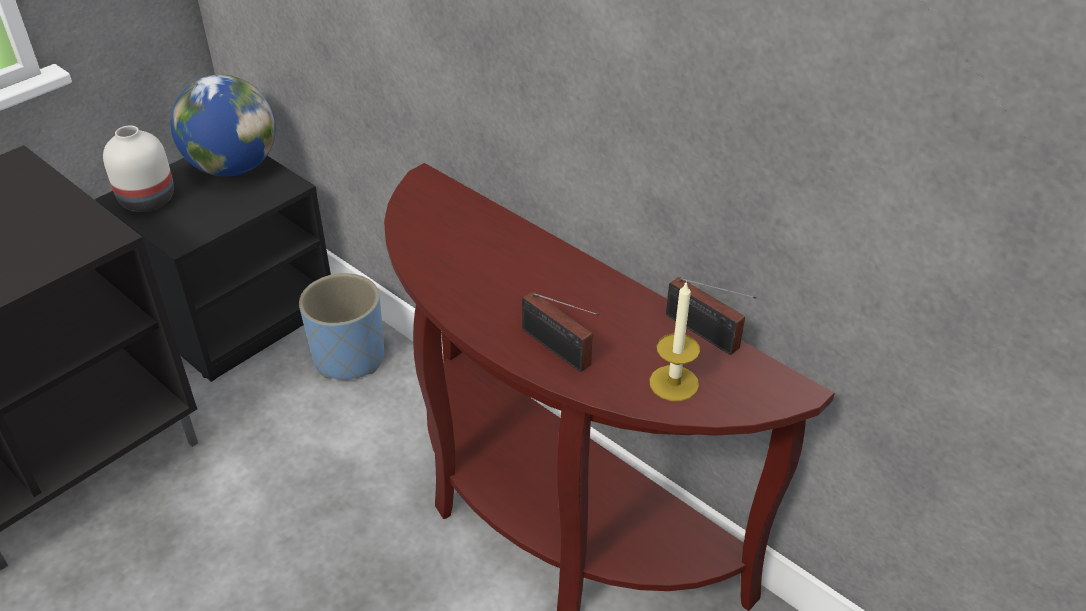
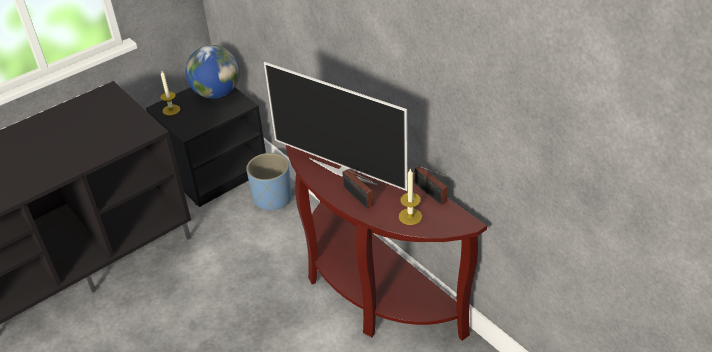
camera: 10 degrees right, 0 degrees up
white vase [103,125,174,212] -> candle [160,71,180,115]
none -> television [264,62,408,191]

